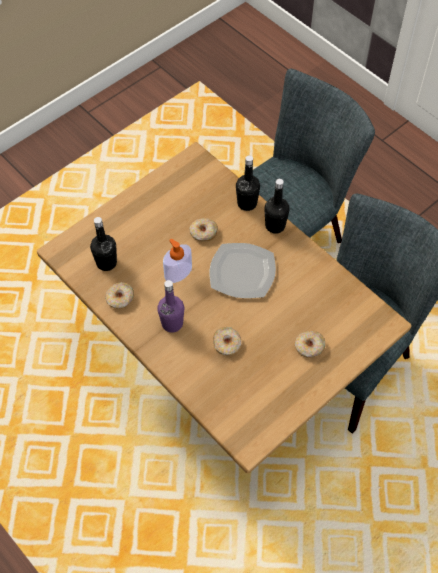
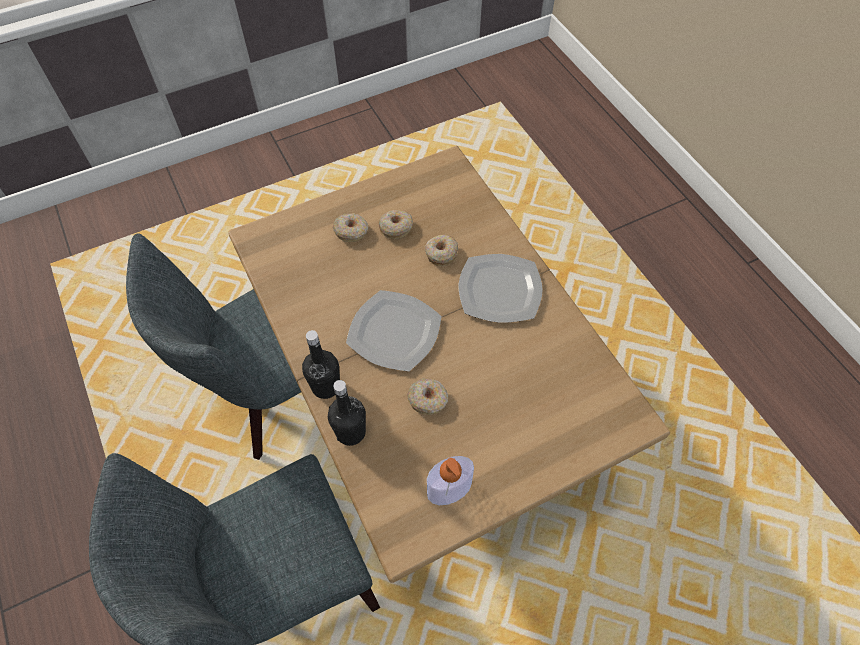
camera: 165 degrees left, 0 degrees up
black bottle [90,217,117,271] -> none
donut [105,282,134,309] -> donut moved to [379,210,413,239]
purple bottle [157,280,184,333] -> plate [459,254,543,323]
soap dispenser [163,239,192,283] -> soap dispenser moved to [427,456,474,505]

